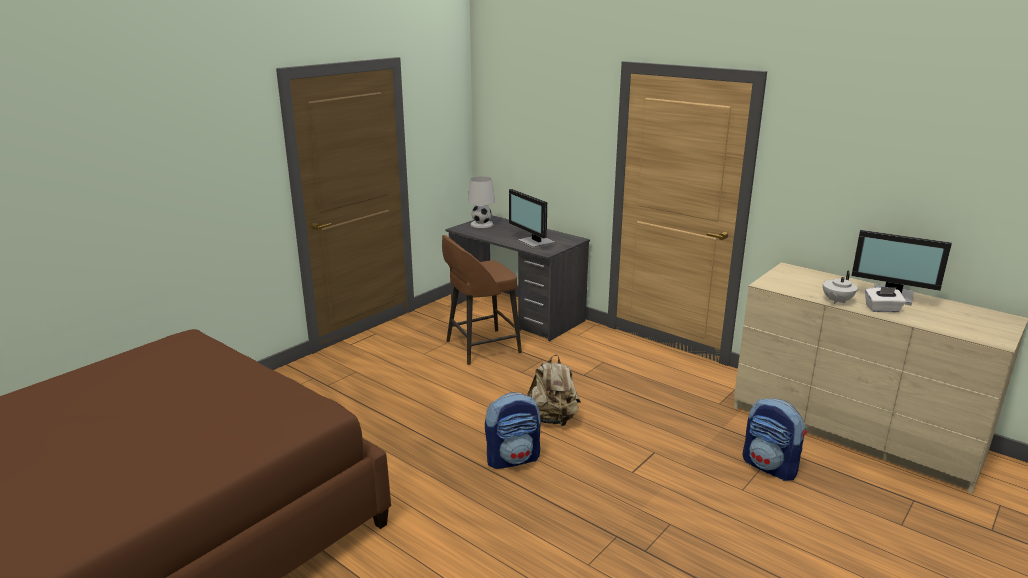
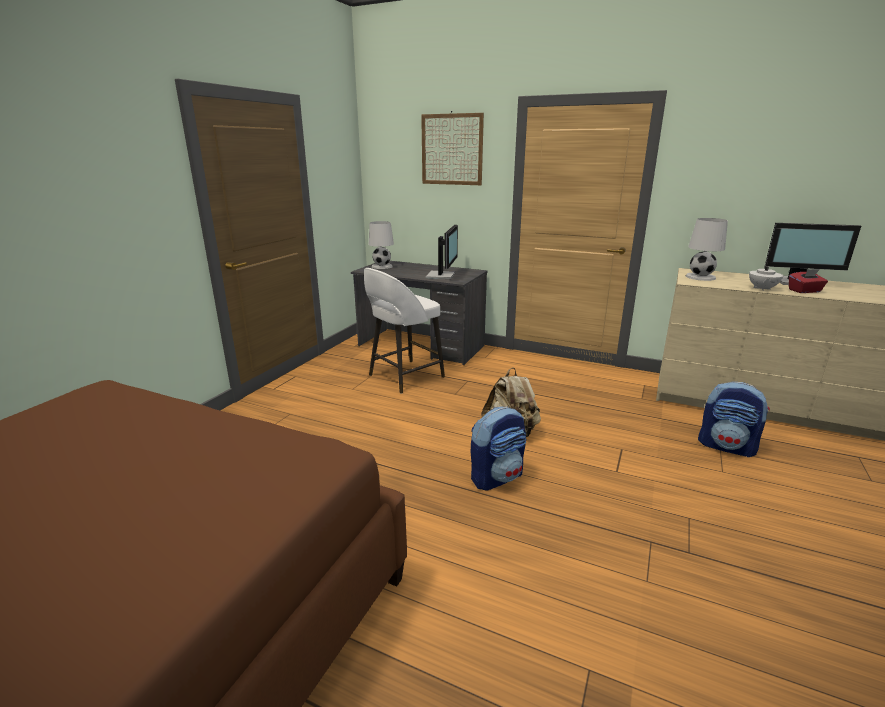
camera: 15 degrees left, 0 degrees up
brown stool [442,235,522,365] -> white stool [364,268,445,394]
monitor [509,189,556,249] -> monitor turned 120 degrees counterclockwise [426,225,458,279]
white tissue box [865,287,906,312] -> red tissue box [789,269,828,293]
none -> picture [421,111,484,185]
none -> white table lamp [686,218,728,281]

